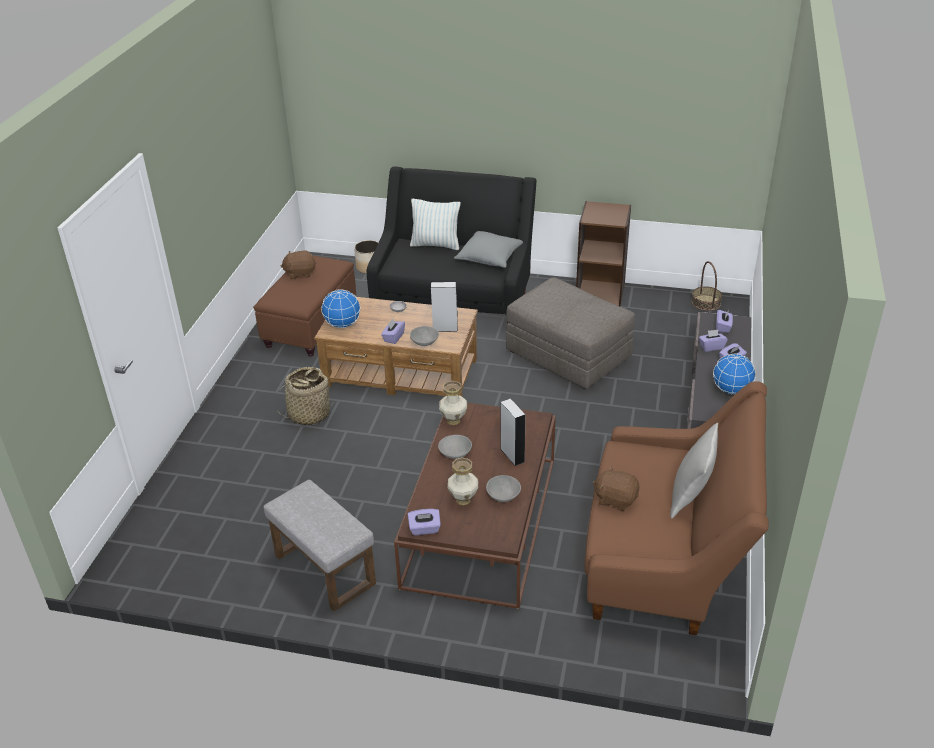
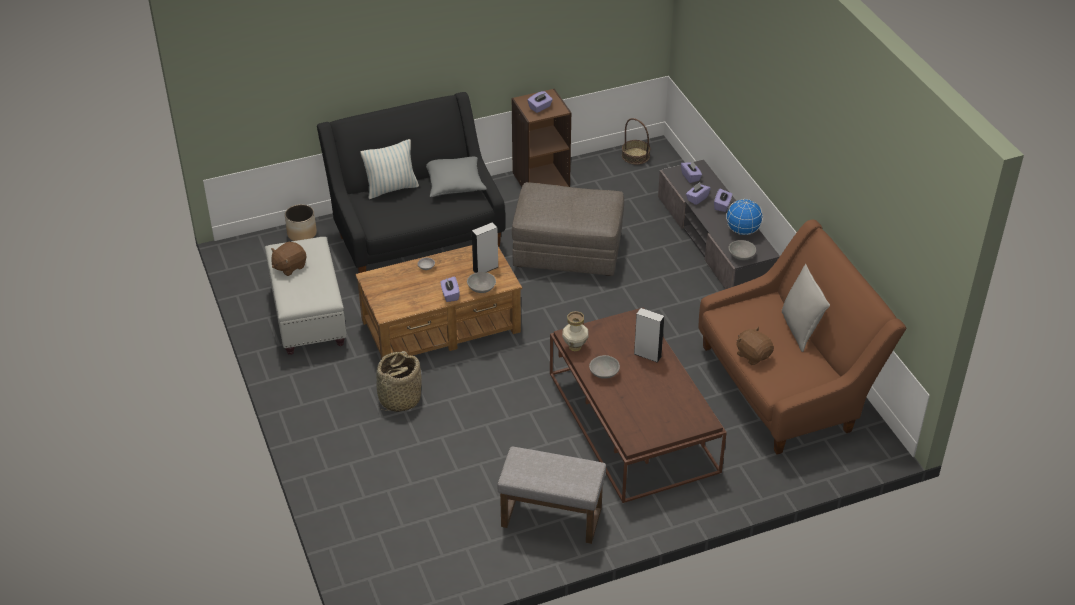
camera: 35 degrees left, 5 degrees up
brown ottoman [253,256,356,357] -> white ottoman [265,237,347,355]
globe [321,289,360,328] -> none
purple tissue box [408,509,441,535] -> purple tissue box moved to [527,91,553,113]
vase [447,458,478,505] -> none
grey bowl [486,475,521,502] -> grey bowl moved to [728,240,756,260]
brown plush toy [592,466,640,511] -> brown plush toy turned 60 degrees clockwise [736,327,774,365]

